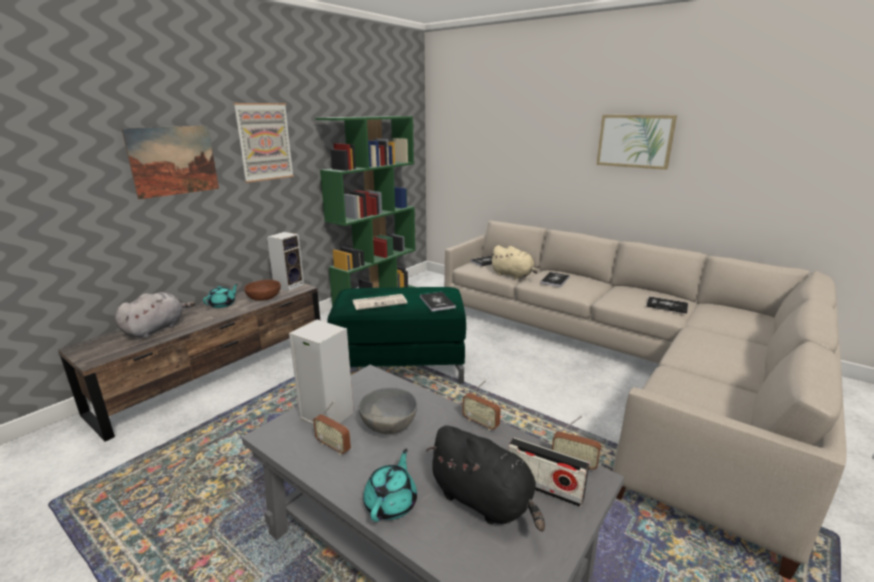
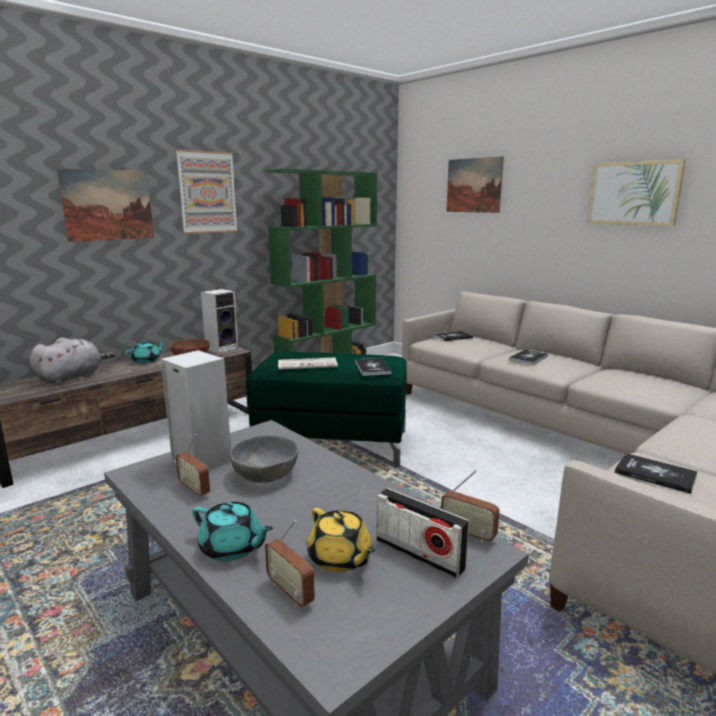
camera: 10 degrees right, 5 degrees down
turquoise teapot [363,449,417,522] -> turquoise teapot turned 90 degrees clockwise [192,502,273,561]
black plush toy [426,426,545,532] -> yellow teapot [307,508,375,572]
radio [462,380,501,431] -> radio moved to [265,520,315,607]
beige plush toy [490,245,538,279] -> none
book [646,296,688,314] -> book moved to [615,453,698,494]
none -> picture [446,156,504,213]

